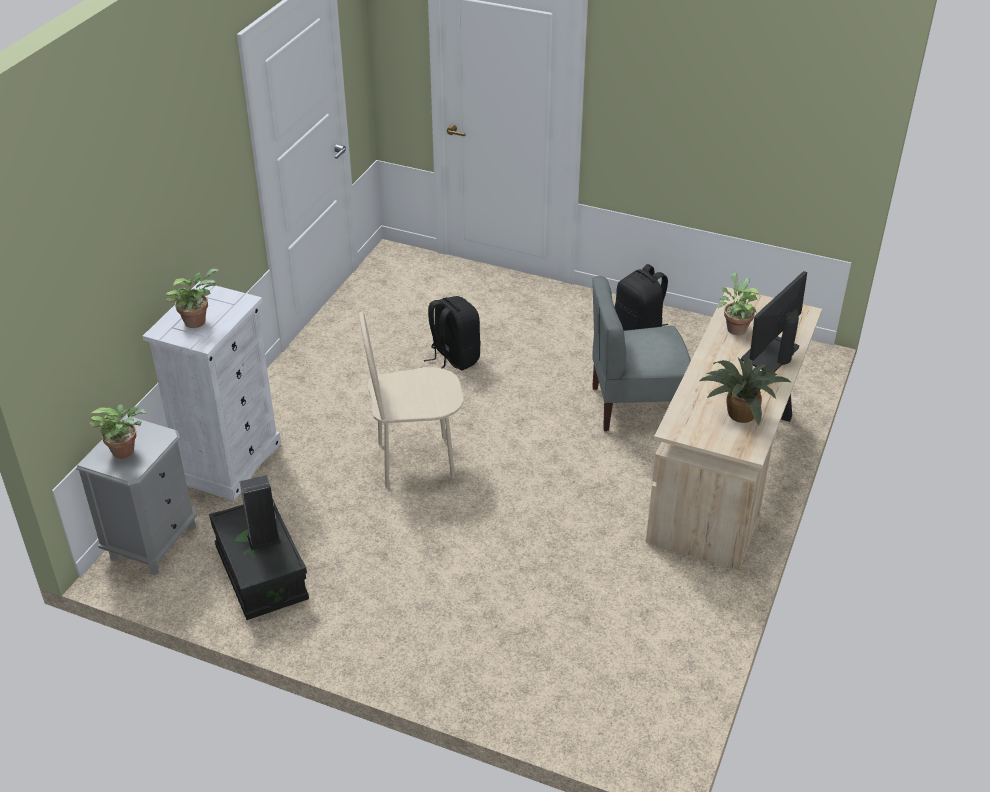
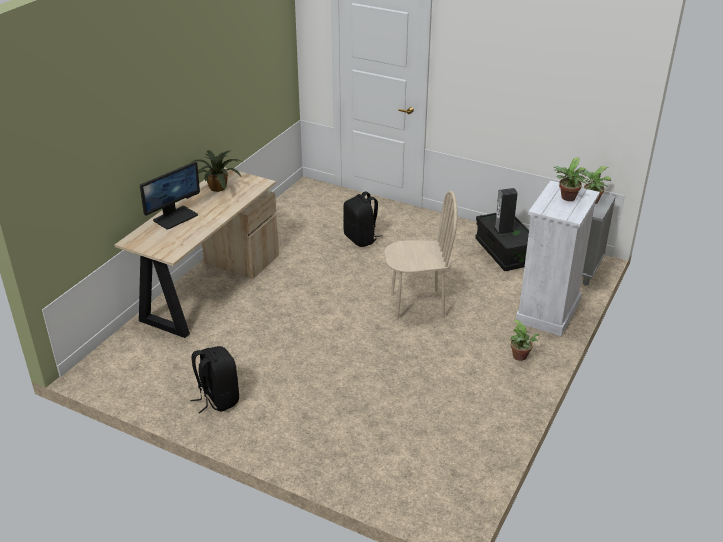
camera: 175 degrees left, 5 degrees down
black backpack [424,296,481,370] -> black backpack moved to [343,191,382,247]
grey chair [592,276,691,431] -> none
potted plant [717,272,759,335] -> potted plant moved to [510,319,540,361]

